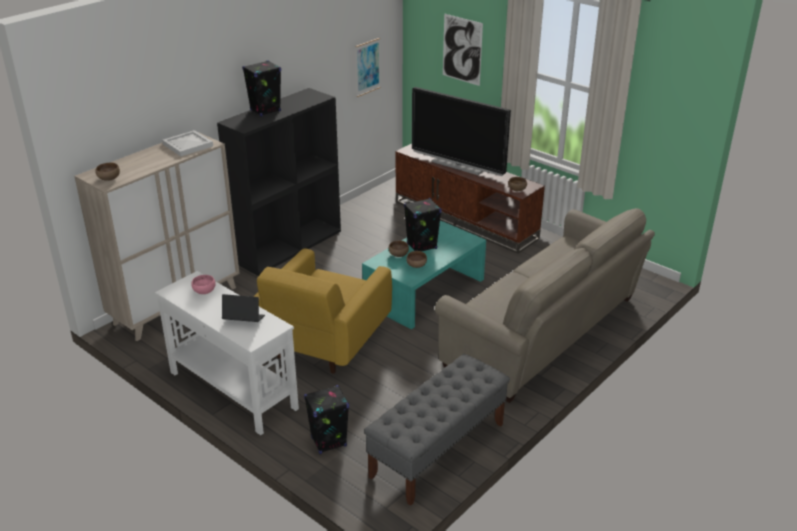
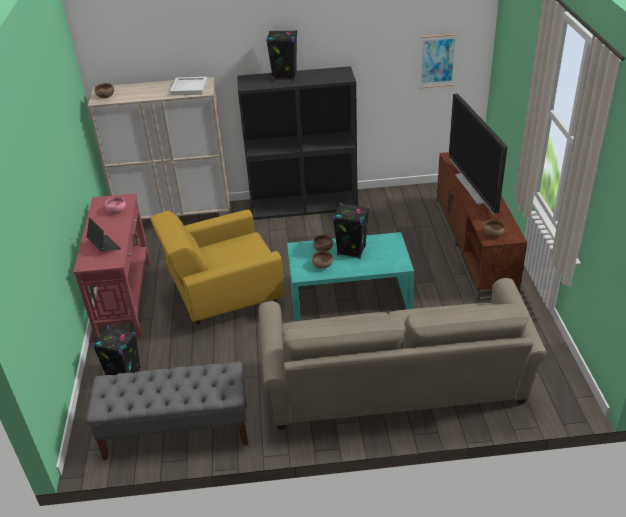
camera: 45 degrees right, 5 degrees up
white console table [155,271,299,435] -> red console table [73,193,151,340]
picture [443,14,483,86] -> none

